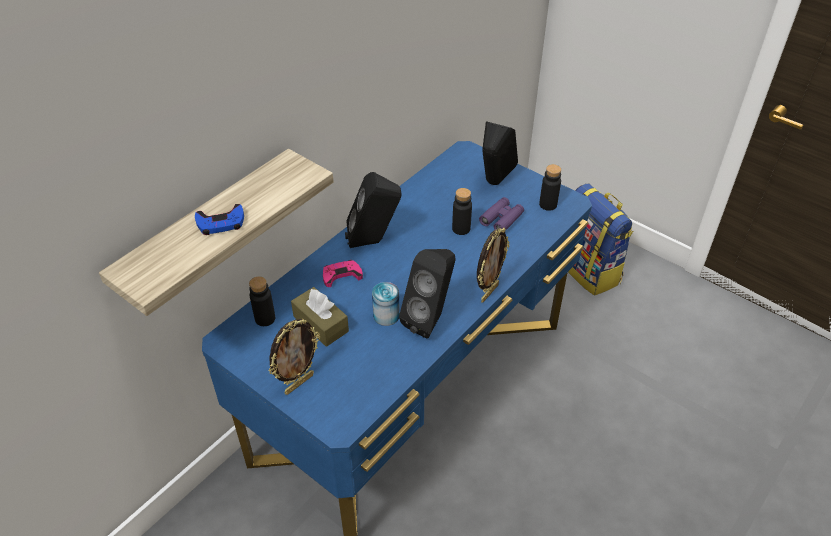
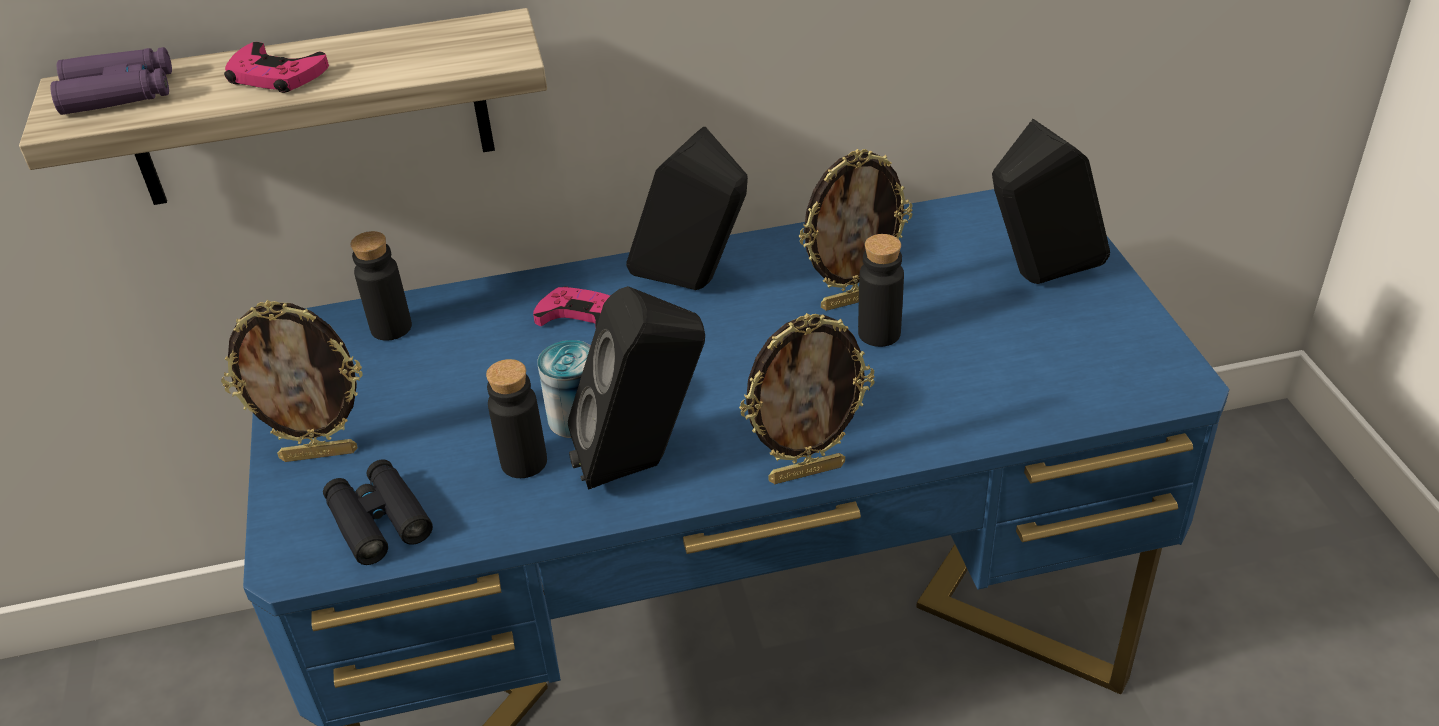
camera: 40 degrees right, 5 degrees down
blue game controller [195,204,244,235] -> pink game controller [224,42,329,93]
brown tissue box [291,287,349,347] -> none
purple binoculars [479,197,524,230] -> purple binoculars moved to [50,47,172,115]
black bottle [539,164,561,211] -> black bottle moved to [486,359,547,478]
backpack [568,184,633,296] -> none
none -> black binoculars [323,460,433,565]
none -> picture frame [799,149,912,311]

